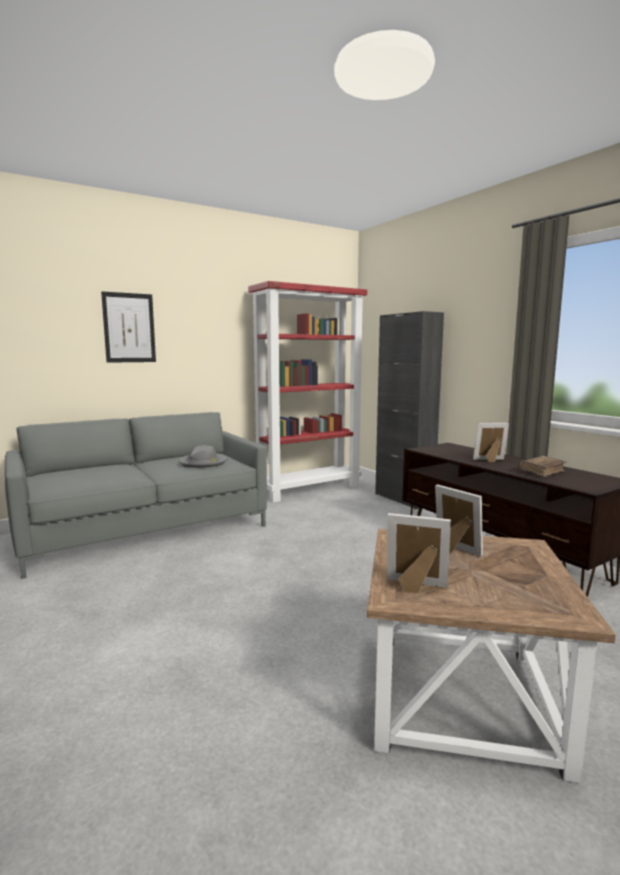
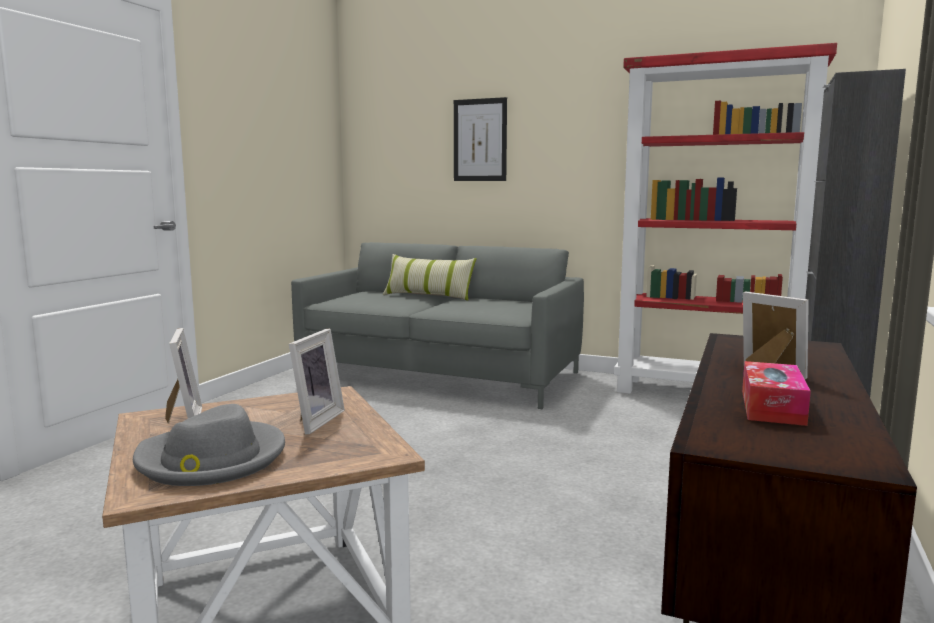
camera: 55 degrees right, 0 degrees up
grey hat [180,445,227,468] -> grey hat moved to [133,404,285,486]
brown book [519,456,567,477] -> tissue box [742,361,811,426]
none -> pillow [383,254,477,301]

